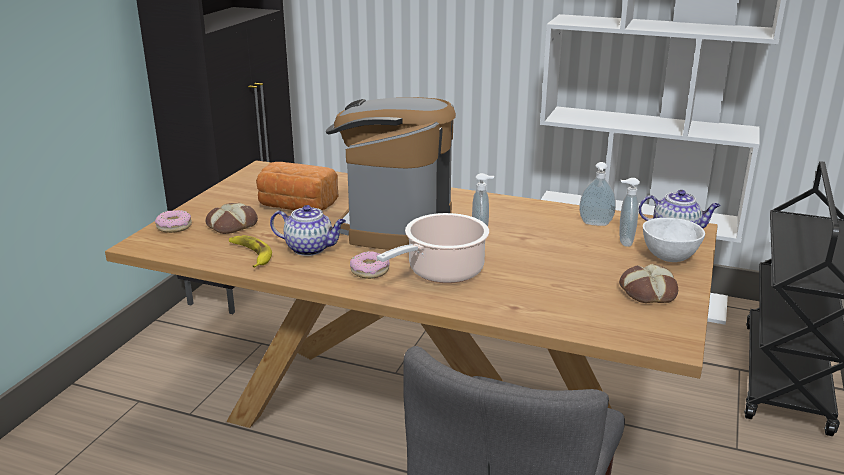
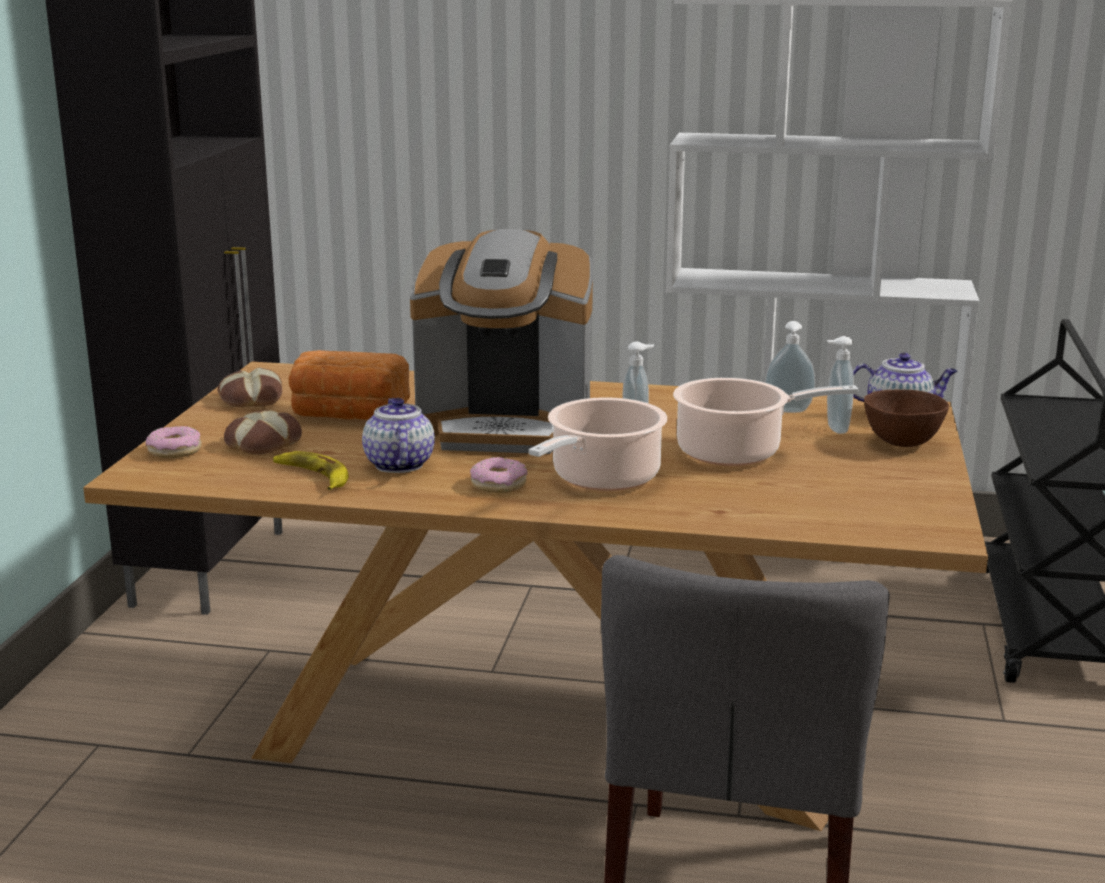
camera: 10 degrees left, 5 degrees down
teapot [270,205,346,256] -> teapot turned 105 degrees counterclockwise [362,398,435,473]
coffee machine [326,97,456,250] -> coffee machine turned 90 degrees counterclockwise [410,229,593,454]
bread [619,264,678,303] -> bread moved to [217,367,282,407]
white bowl [643,218,705,262] -> brown bowl [864,390,949,447]
none -> cooking pot [673,378,859,466]

